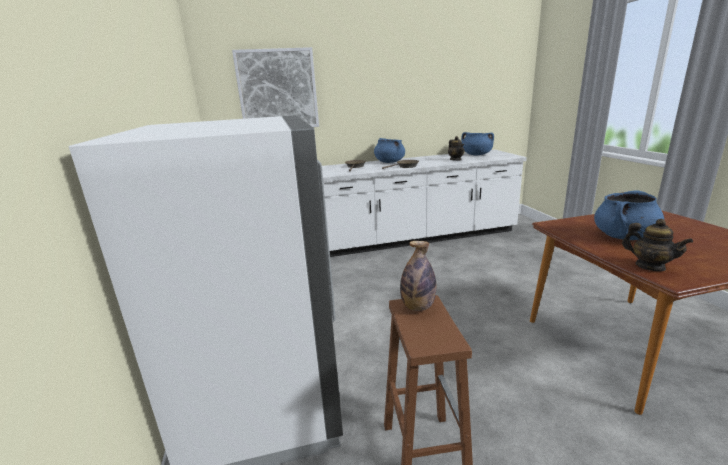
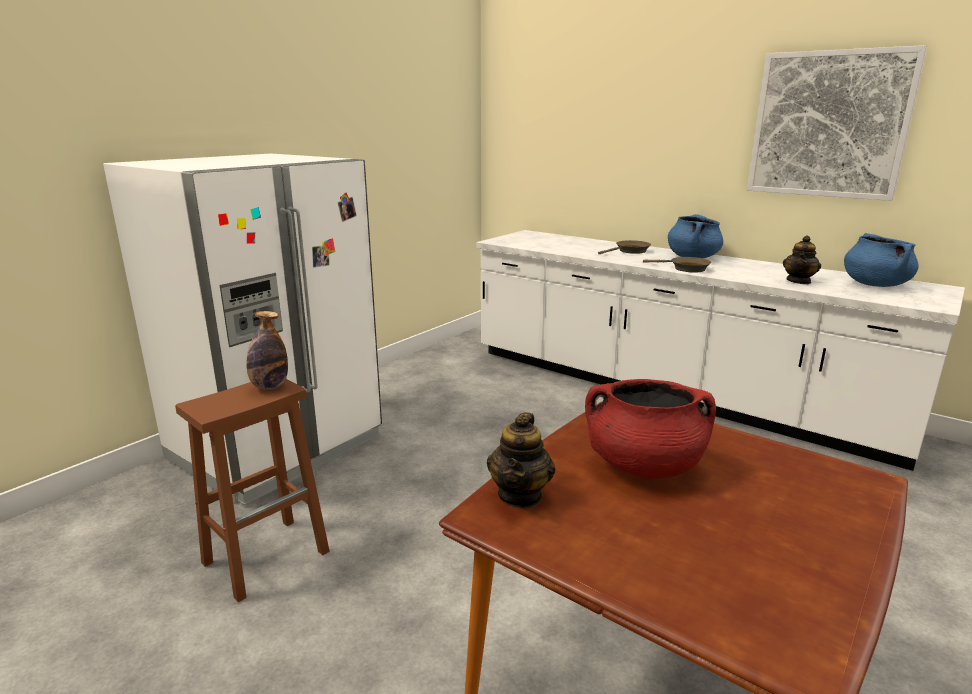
camera: 50 degrees right, 0 degrees up
picture [232,47,319,127] -> picture moved to [747,45,927,201]
blue cooking pot [594,190,664,240] -> red cooking pot [585,379,716,479]

